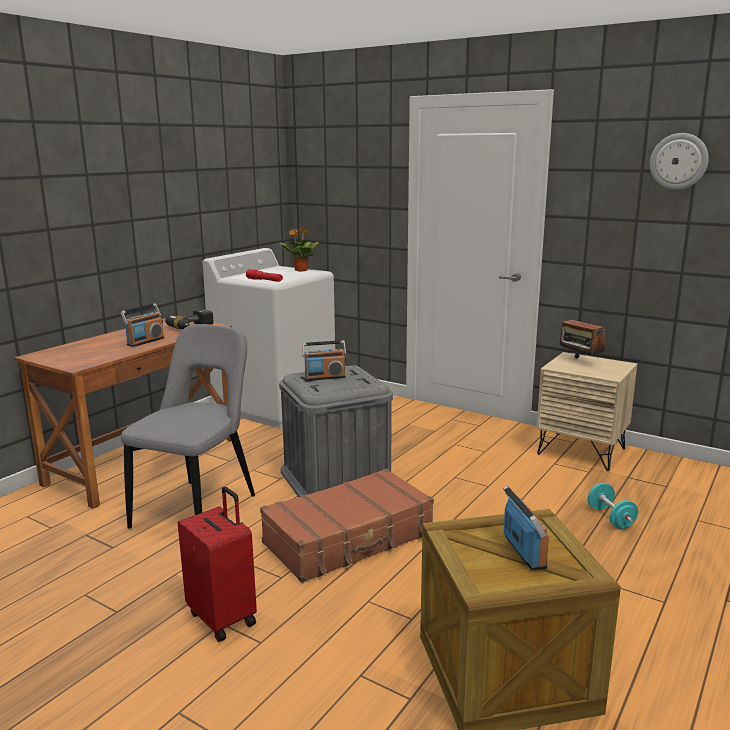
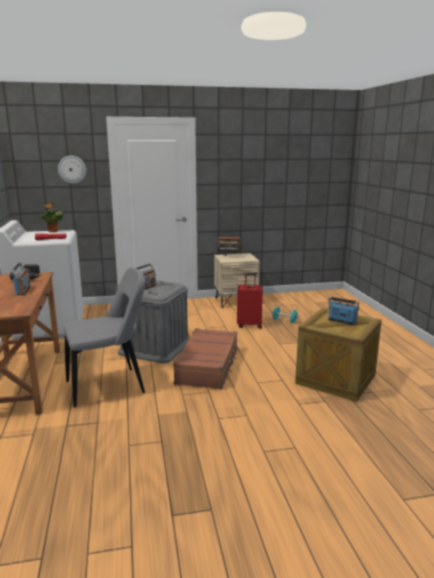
camera: 45 degrees left, 0 degrees up
grey chair [121,324,255,529] -> grey chair turned 90 degrees clockwise [64,267,145,407]
red suitcase [178,487,257,642] -> red suitcase moved to [237,274,263,329]
wall clock [650,133,709,190] -> wall clock moved to [58,156,87,184]

